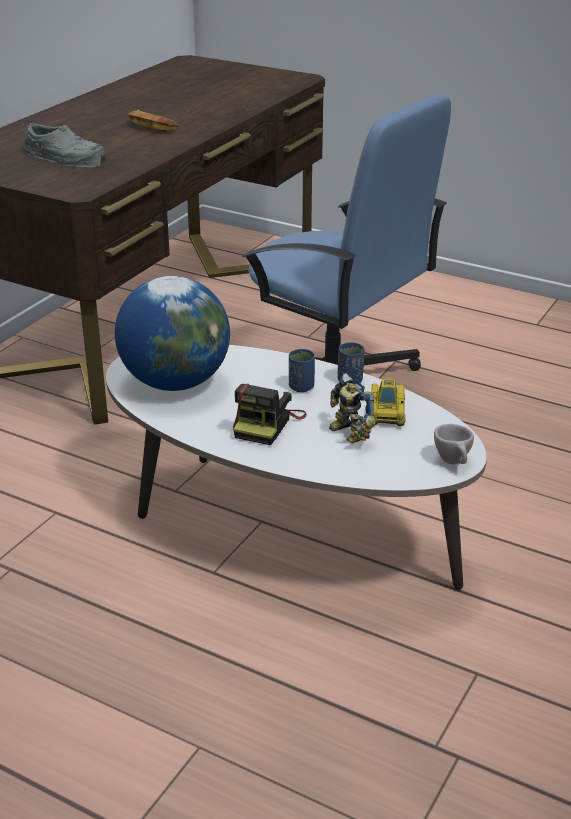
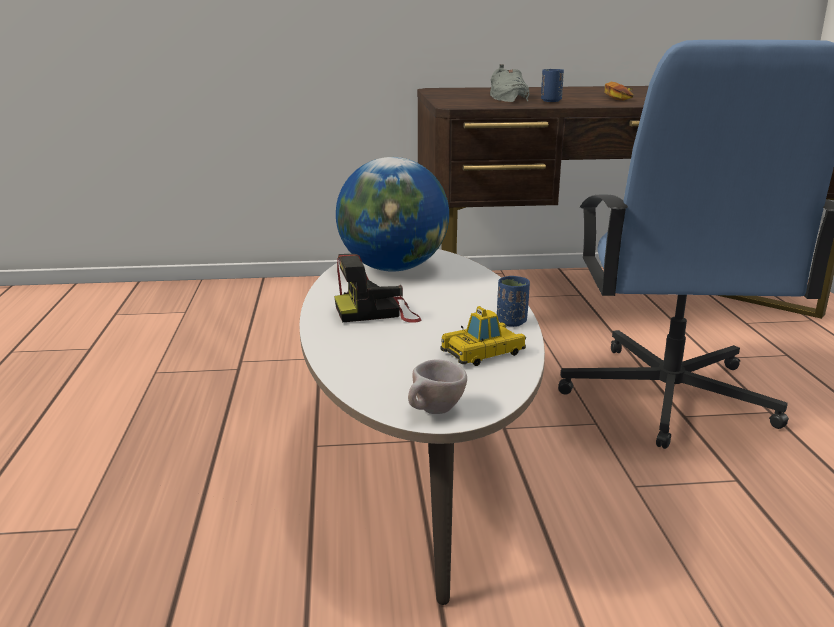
camera: 55 degrees right, 10 degrees down
blue cup [289,349,315,392] -> blue cup moved to [541,69,564,102]
toy robot [329,373,376,444] -> none

